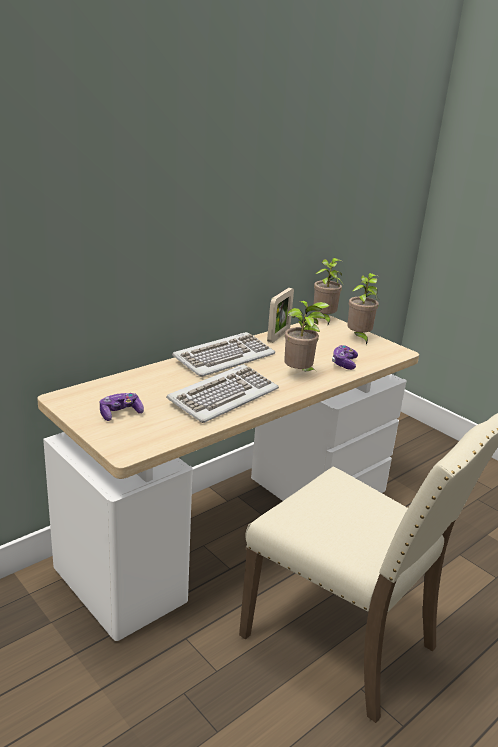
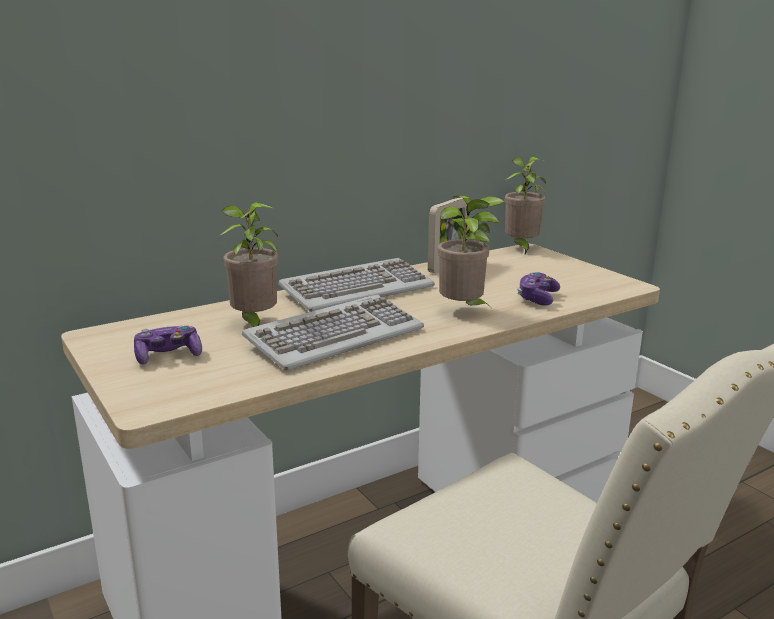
camera: 10 degrees right, 5 degrees down
potted plant [347,273,378,345] -> potted plant moved to [219,202,278,327]

